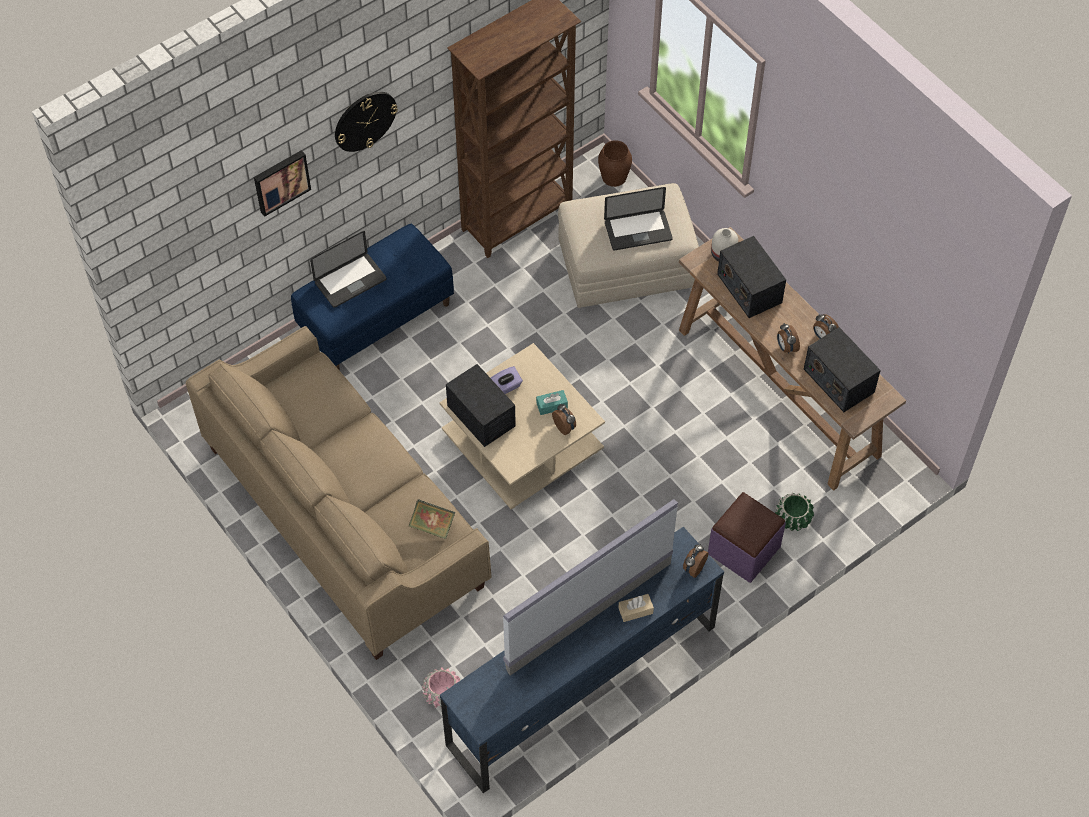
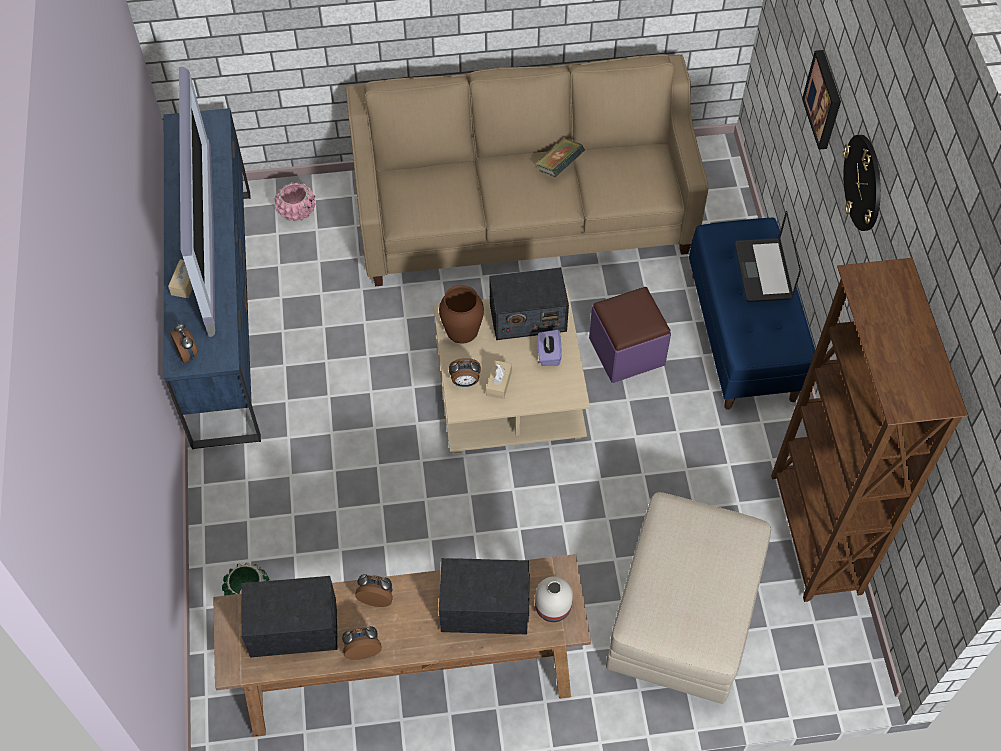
camera: 120 degrees right, 0 degrees up
book [409,499,455,539] -> book moved to [536,138,585,177]
turquoise tissue box [536,390,568,415] -> beige tissue box [486,360,512,399]
brown vase [598,140,632,187] -> brown vase moved to [439,285,484,343]
laptop [604,187,673,250] -> none
purple ottoman [708,492,786,583] -> purple ottoman moved to [589,287,671,383]

